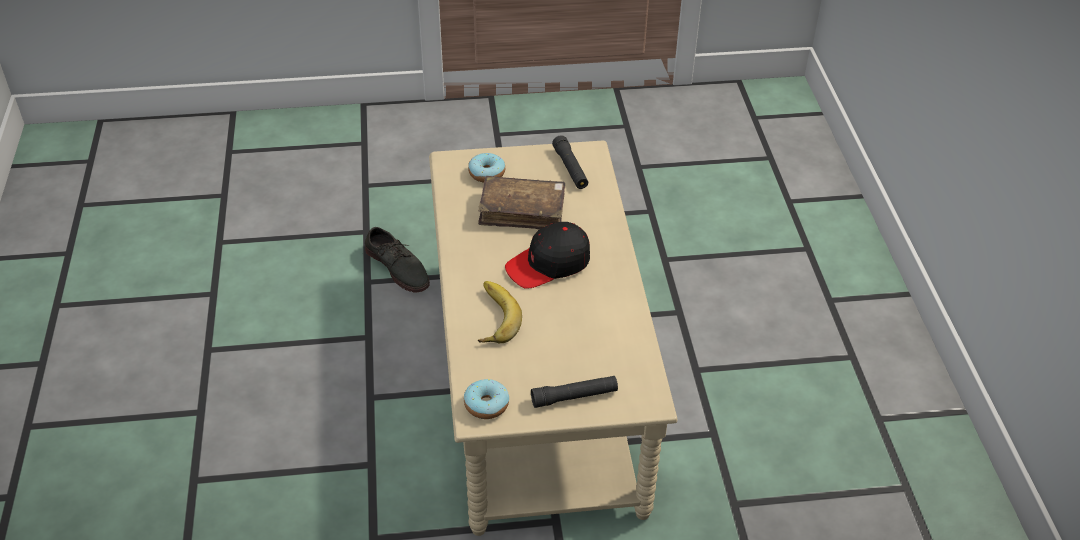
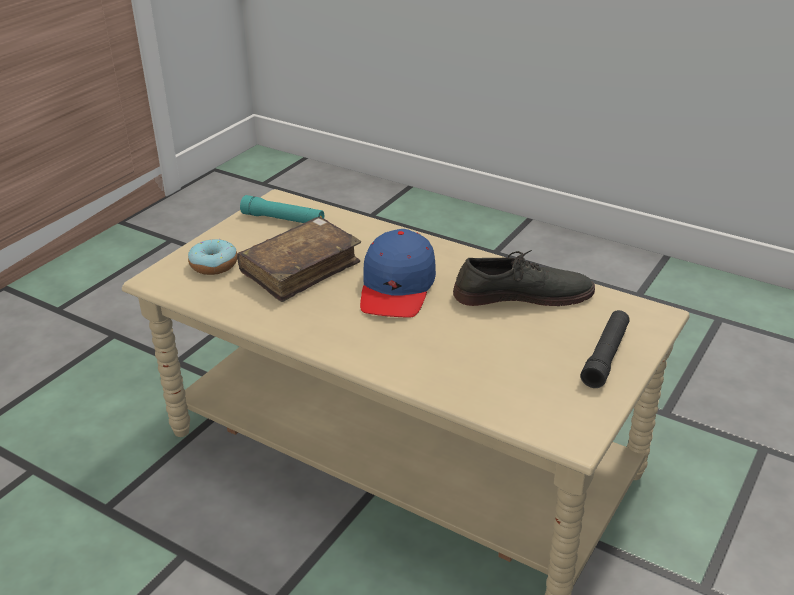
camera: 50 degrees left, 10 degrees down
grey shoe [365,227,430,293] -> grey shoe moved to [453,250,595,306]
donut [464,379,509,419] -> none
banana [478,281,522,343] -> none
black cap [505,222,590,289] -> blue cap [360,229,436,318]
black flashlight [552,135,588,189] -> turquoise flashlight [240,195,324,223]

